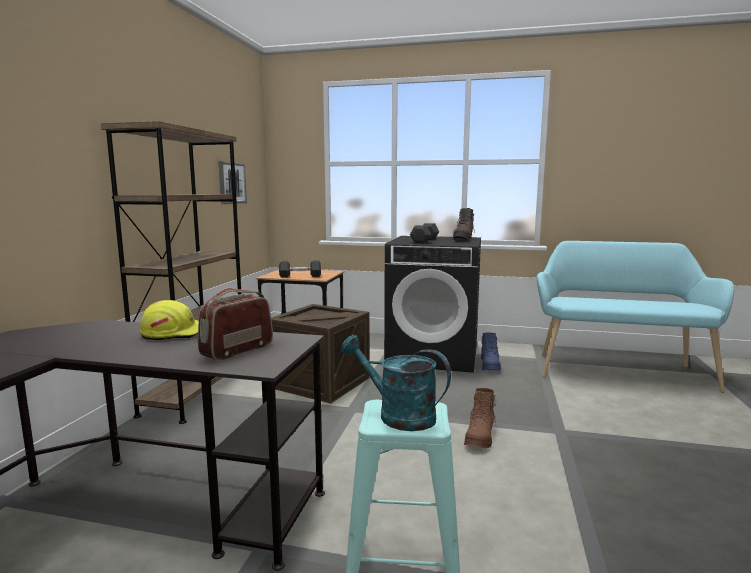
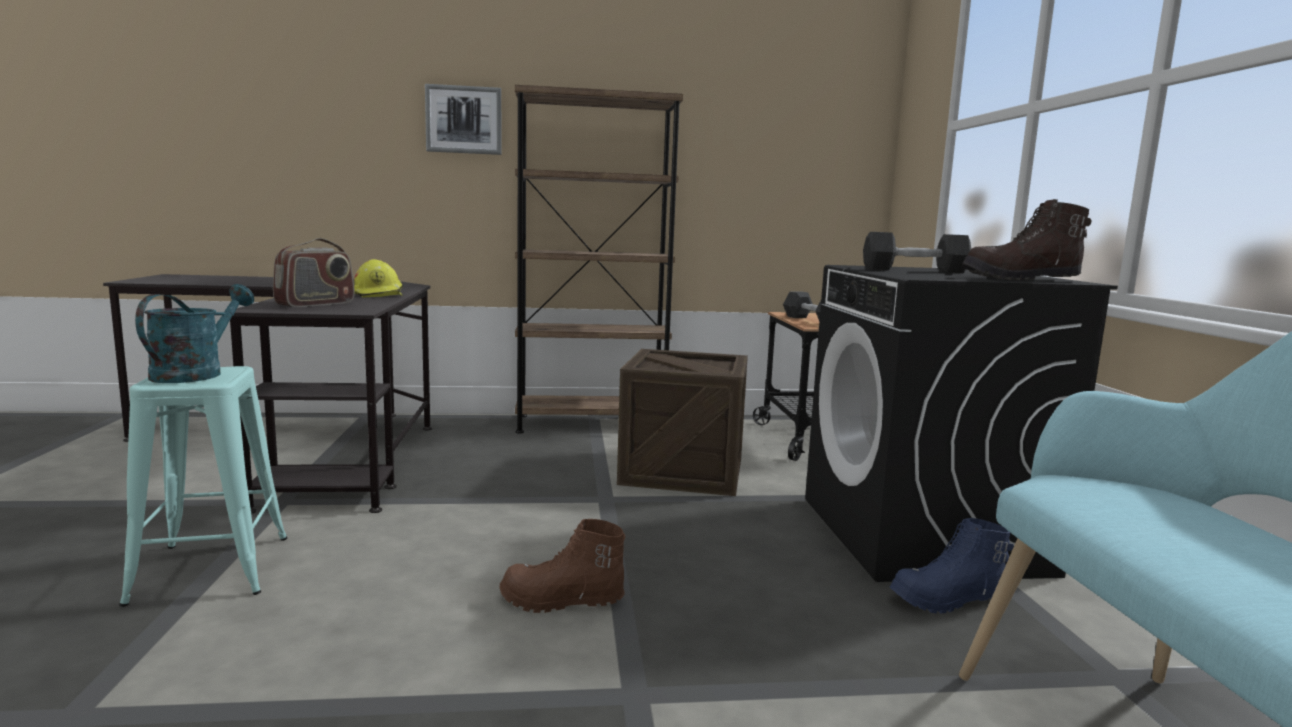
camera: 70 degrees right, 0 degrees up
radio [198,288,273,360] -> radio turned 105 degrees clockwise [273,238,355,307]
picture [218,161,247,204] -> picture moved to [425,84,501,155]

